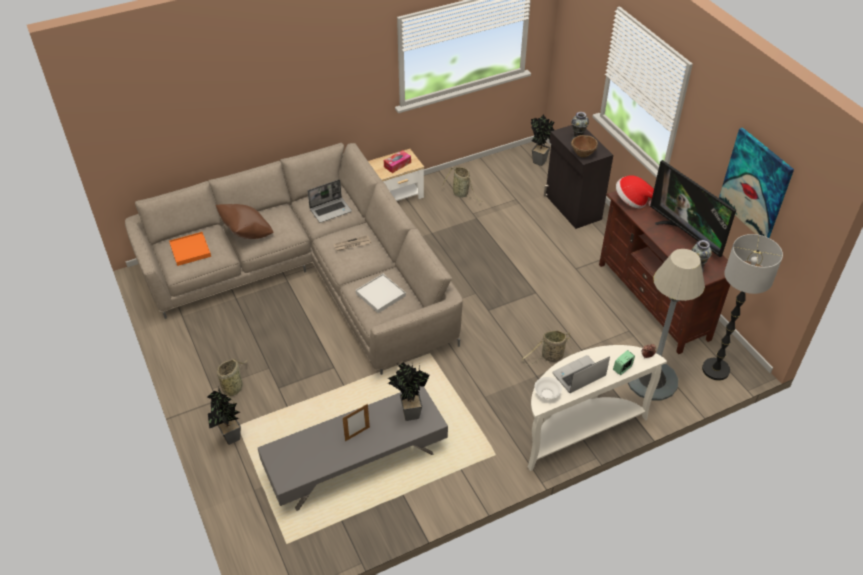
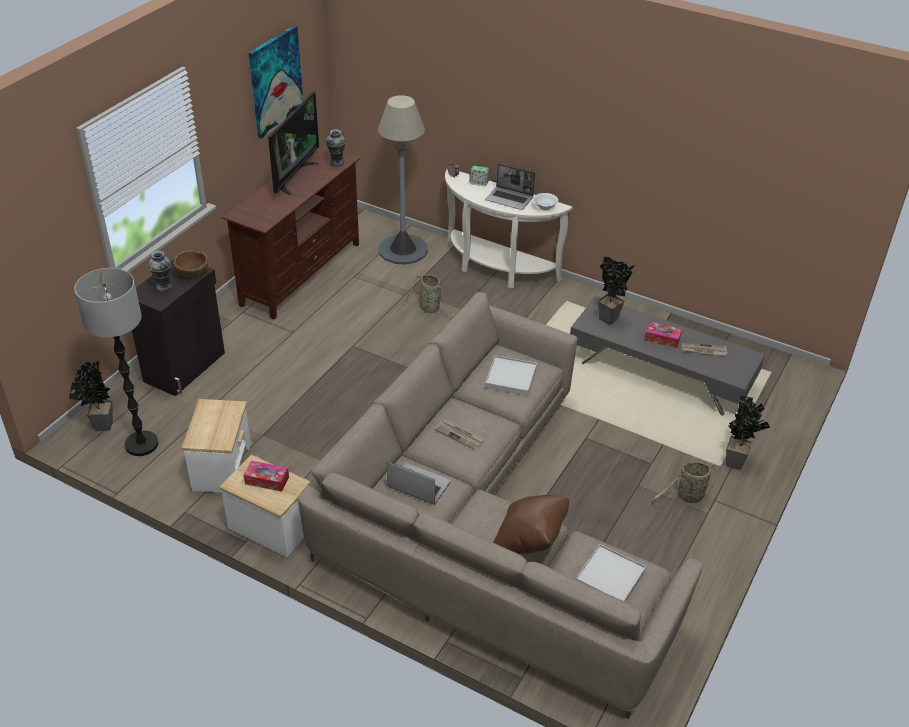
camera: 125 degrees left, 5 degrees down
orange tray [169,232,211,266] -> white tray [576,544,646,602]
picture frame [343,404,370,441] -> tissue box [644,322,682,348]
basket [442,167,481,202] -> side table [182,399,251,493]
hat [616,175,654,208] -> none
floor lamp [702,234,783,381] -> floor lamp moved to [74,268,158,456]
none -> newspaper [682,343,727,356]

